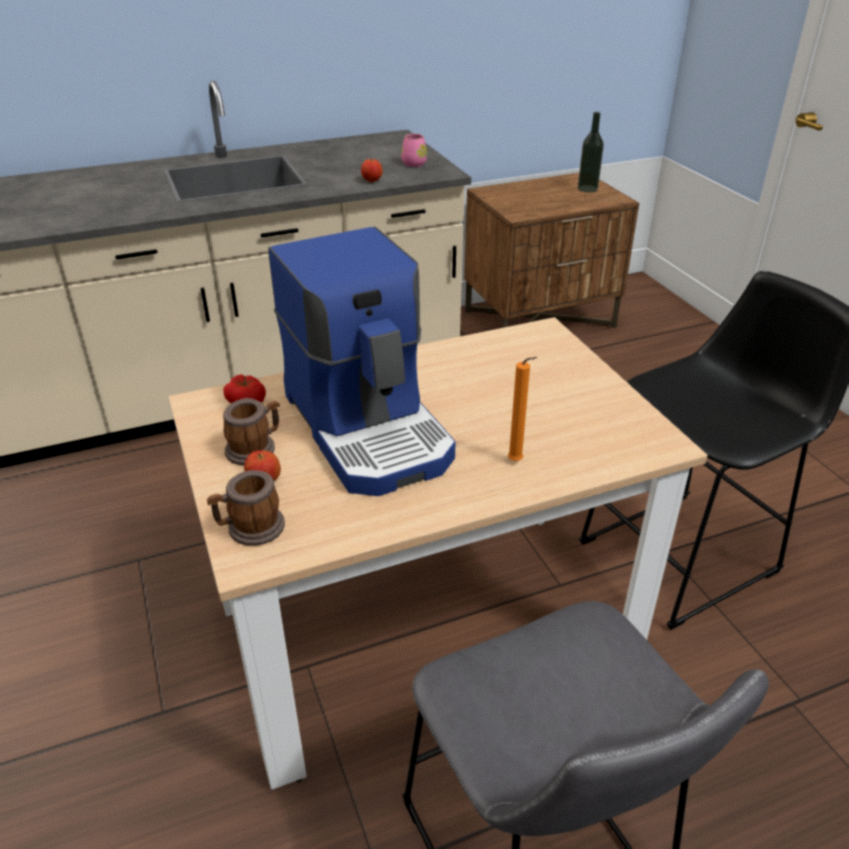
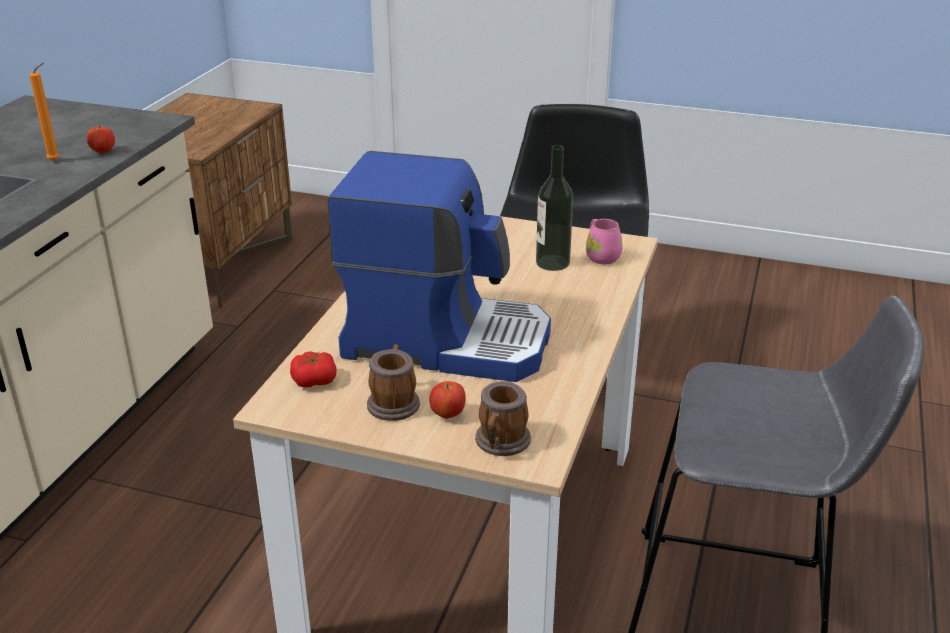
camera: 50 degrees left, 5 degrees down
pink mug [401,134,427,167] -> pink mug moved to [586,219,622,264]
orange candle [508,357,538,461] -> orange candle moved to [29,63,59,161]
bottle [578,112,604,193] -> bottle moved to [536,145,573,271]

